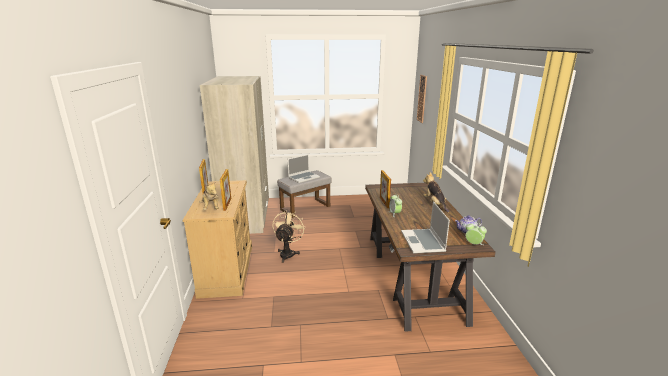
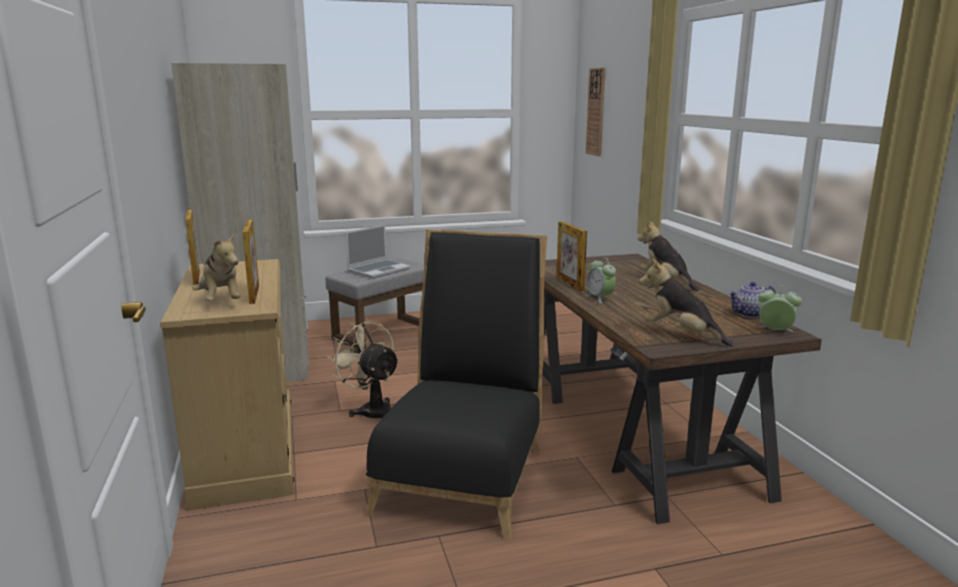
camera: 10 degrees left, 5 degrees down
beige fan [273,210,306,263] -> beige fan turned 45 degrees counterclockwise [328,319,400,418]
laptop [401,201,450,254] -> plush toy [639,259,734,347]
none -> black chair [365,229,547,539]

